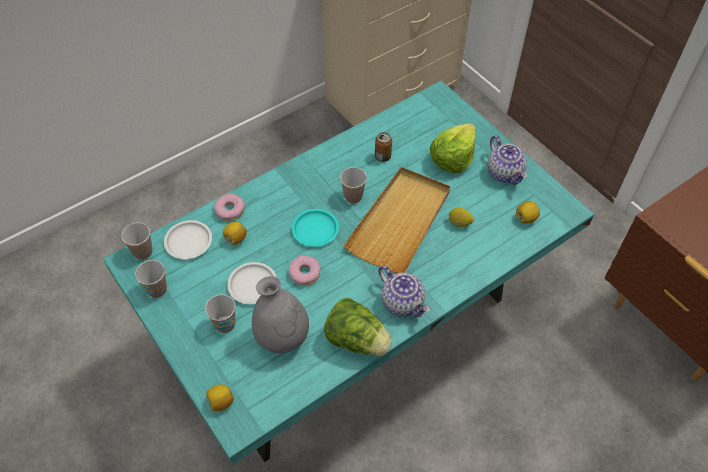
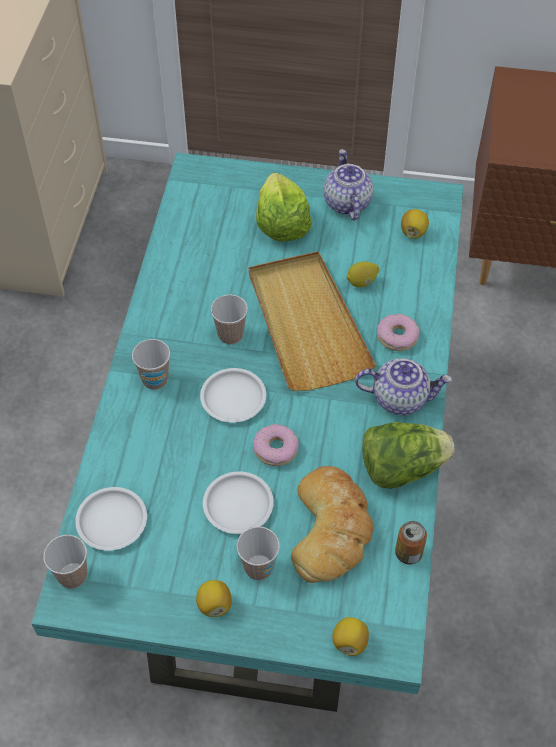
camera: 45 degrees left, 0 degrees up
cup [135,260,167,298] -> cup moved to [132,339,170,390]
donut [214,194,245,221] -> donut moved to [377,314,420,351]
lemon [223,222,247,245] -> lemon moved to [196,580,232,617]
grey vase [252,276,309,353] -> bread [291,466,373,583]
turquoise plate [292,209,339,247] -> white plate [200,368,266,423]
can [375,132,392,162] -> can moved to [395,521,427,565]
teapot [487,135,527,185] -> teapot turned 120 degrees counterclockwise [324,149,373,221]

